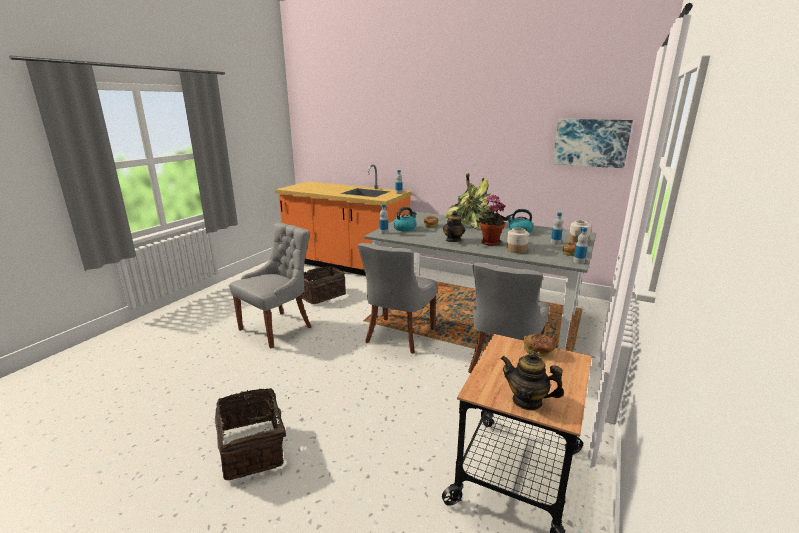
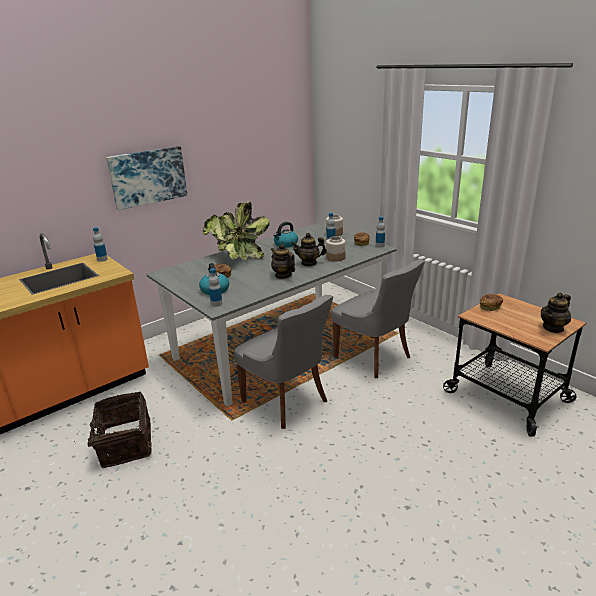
camera: 65 degrees left, 5 degrees up
basket [215,388,286,480] -> none
grey chair [230,222,311,348] -> none
potted plant [476,195,509,246] -> teapot [291,233,327,266]
picture [553,119,633,168] -> picture moved to [106,146,187,210]

